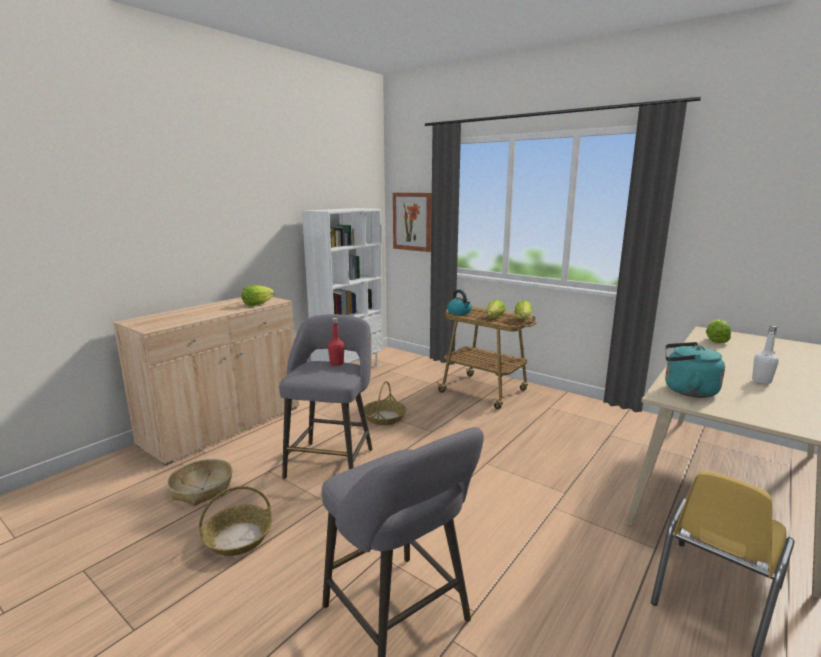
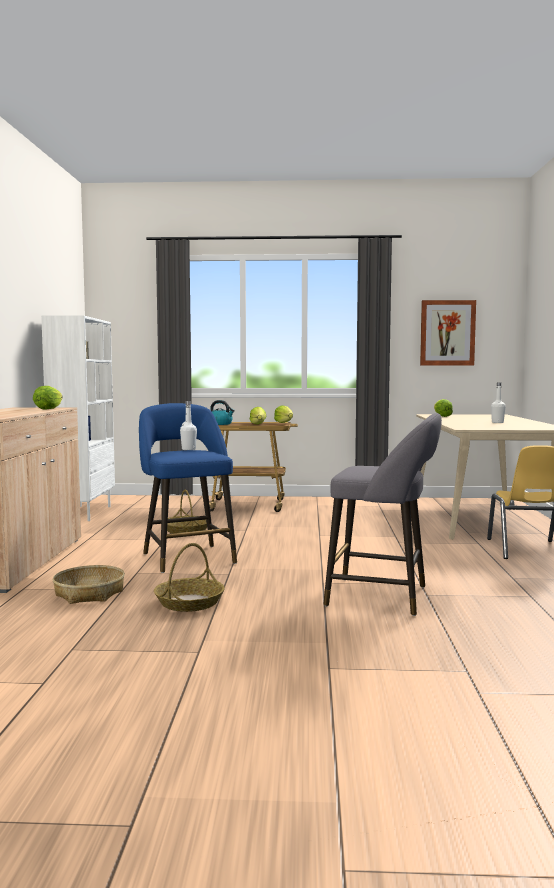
camera: 35 degrees left, 10 degrees down
grey stool [279,314,373,479] -> blue stool [139,403,237,573]
red bottle [328,318,344,366] -> white bottle [180,401,197,450]
picture [393,193,432,252] -> picture moved to [420,300,476,366]
turquoise kettle [665,342,725,398] -> none

